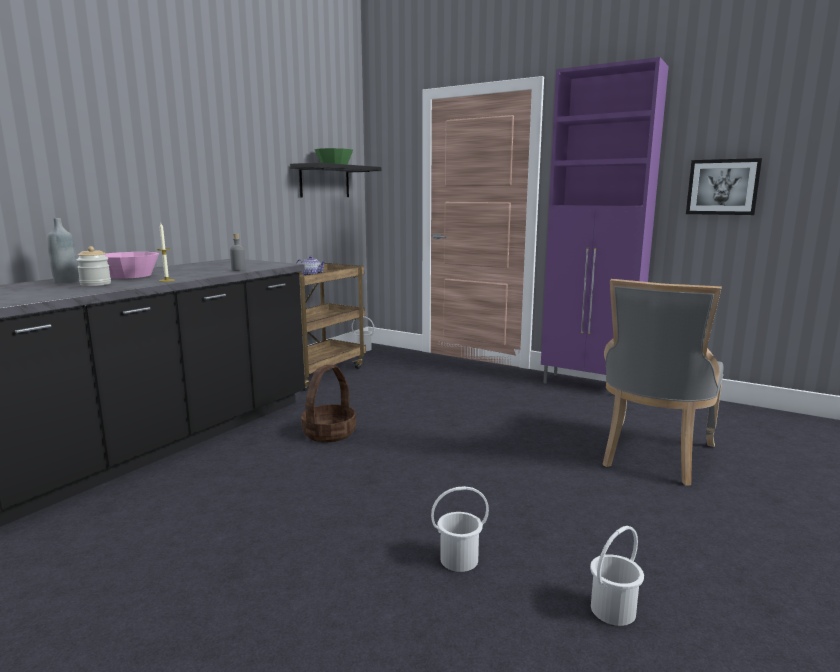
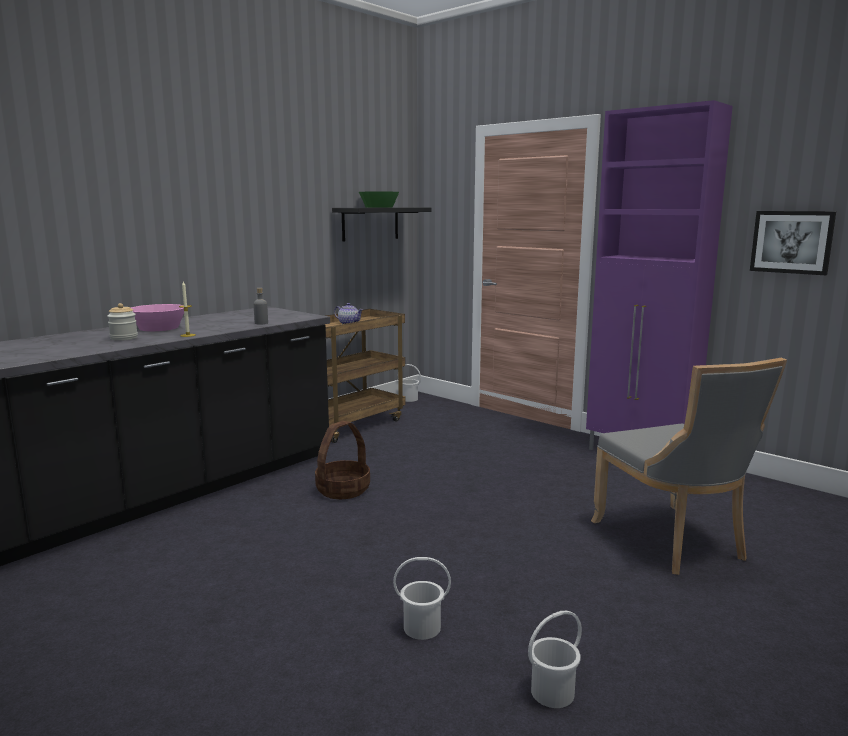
camera: 10 degrees right, 0 degrees up
grey bottle [47,218,79,283] -> none
grey chair [602,279,723,486] -> grey chair turned 60 degrees counterclockwise [591,358,787,575]

